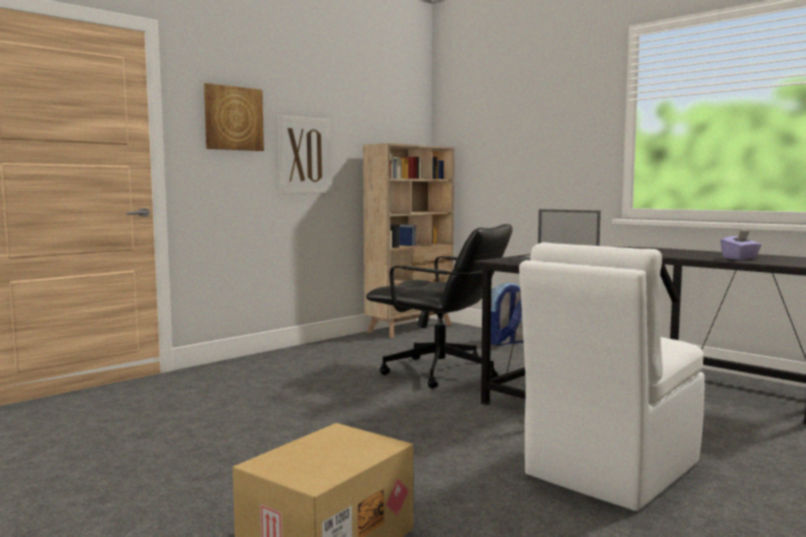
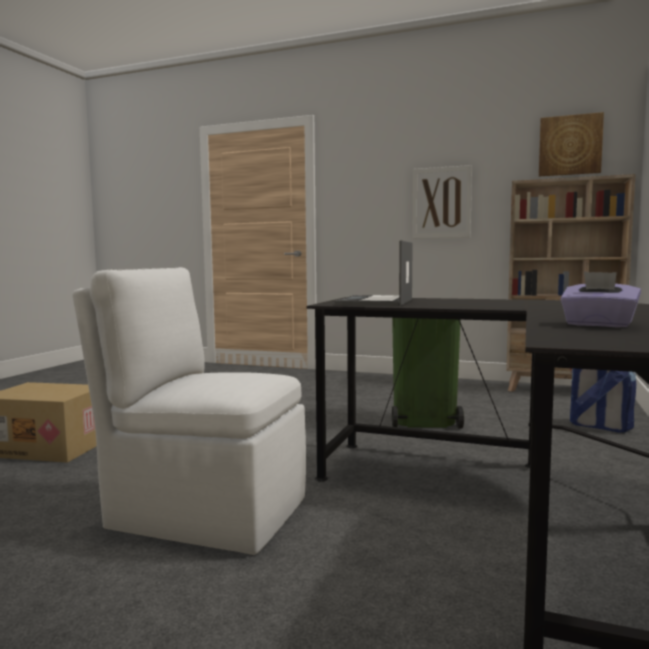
camera: 65 degrees right, 0 degrees up
picture [204,83,264,151] -> picture moved to [539,112,604,176]
black office chair [366,224,513,388] -> green trash can [392,318,464,428]

